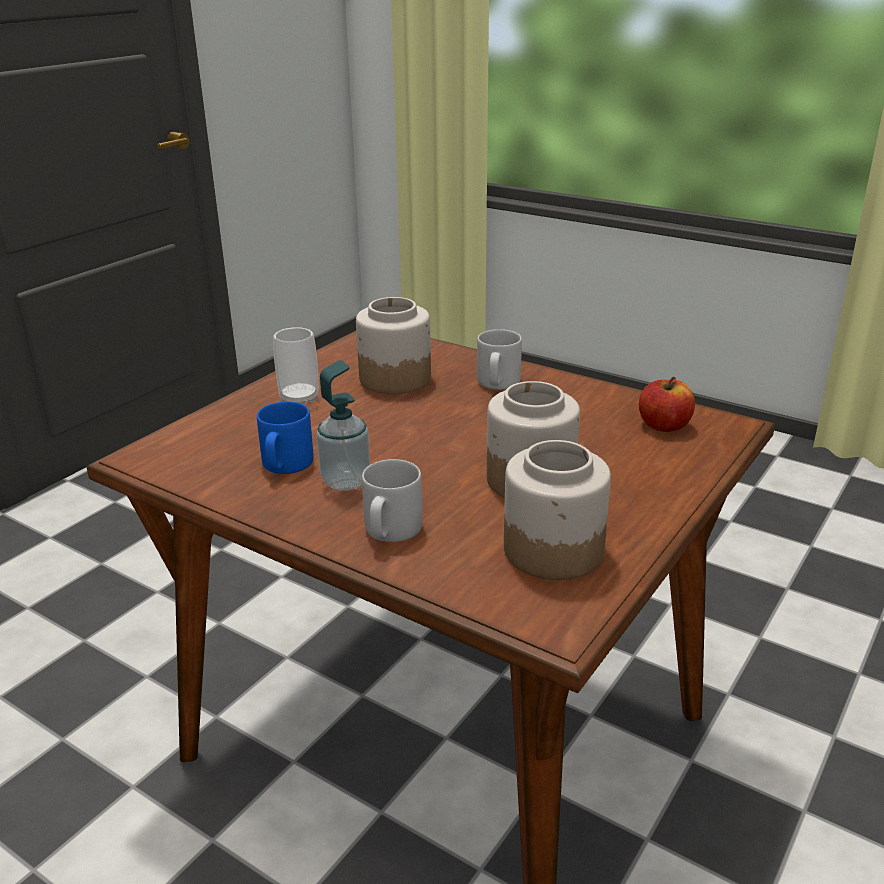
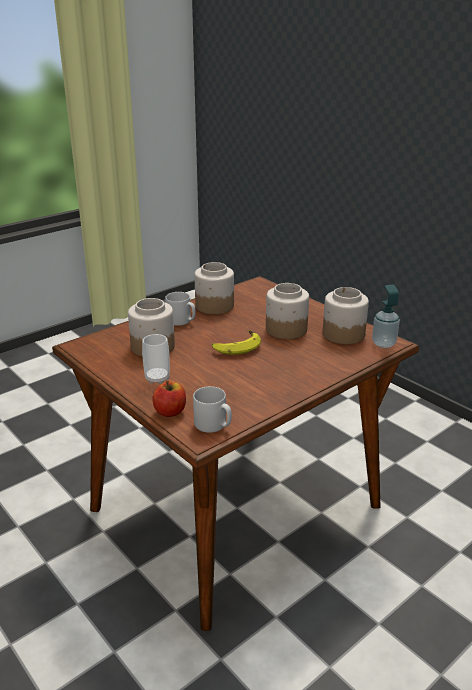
camera: 75 degrees left, 0 degrees up
blue mug [257,401,314,474] -> none
soap dispenser [316,360,370,491] -> soap dispenser moved to [372,285,400,348]
grey mug [362,459,423,542] -> grey mug moved to [193,386,232,433]
apple [639,376,695,432] -> apple moved to [152,381,186,417]
none -> jar [194,262,234,314]
none -> banana [212,330,261,355]

